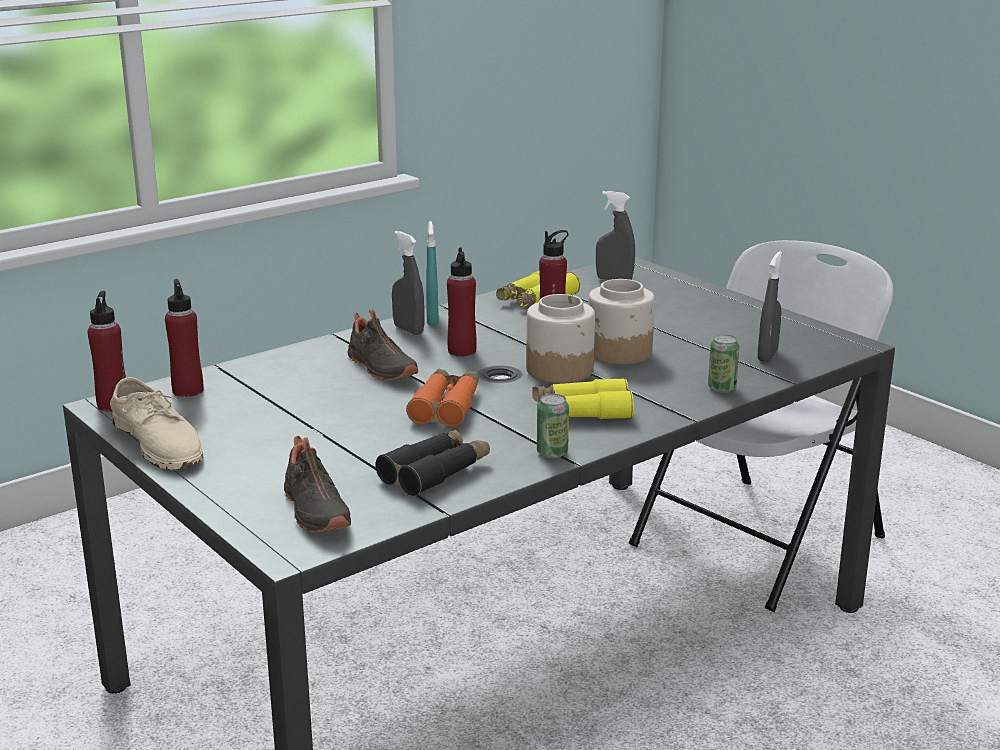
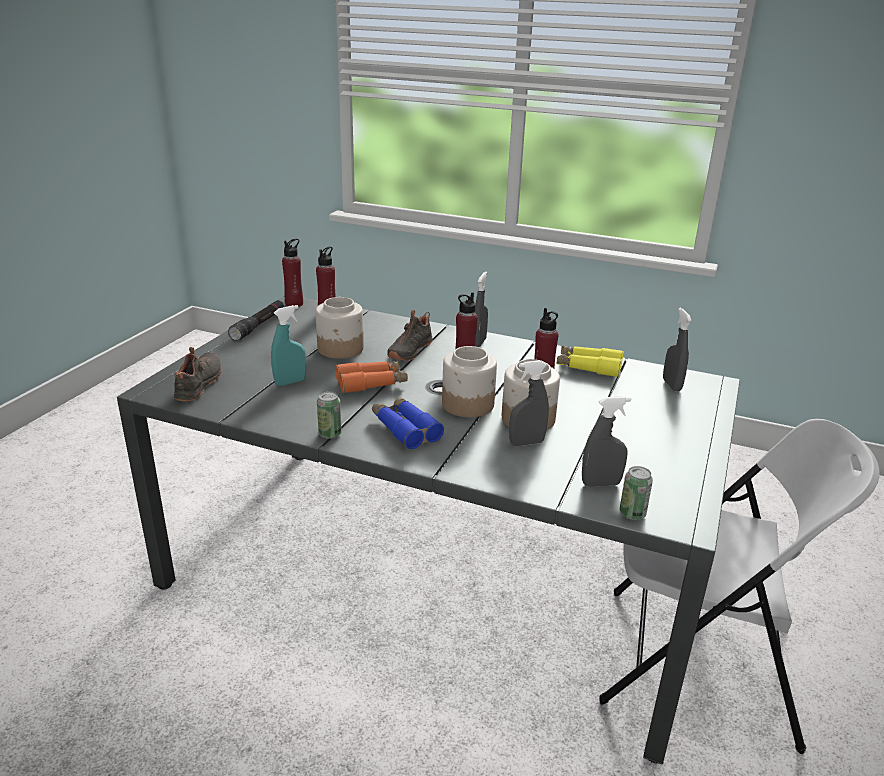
camera: 60 degrees right, 5 degrees up
beige shoe [110,377,203,469] -> black flashlight [228,300,284,341]
black shoe [284,436,351,532] -> black shoe turned 150 degrees clockwise [174,347,221,401]
black binoculars [375,430,490,496] -> none
turquoise spray bottle [426,221,439,325] -> turquoise spray bottle moved to [271,305,306,386]
yellow binoculars [532,378,634,419] -> blue binoculars [372,397,444,449]
can [708,335,739,393] -> can moved to [620,466,653,520]
none -> jar [316,297,364,359]
none -> grey spray bottle [509,360,549,446]

